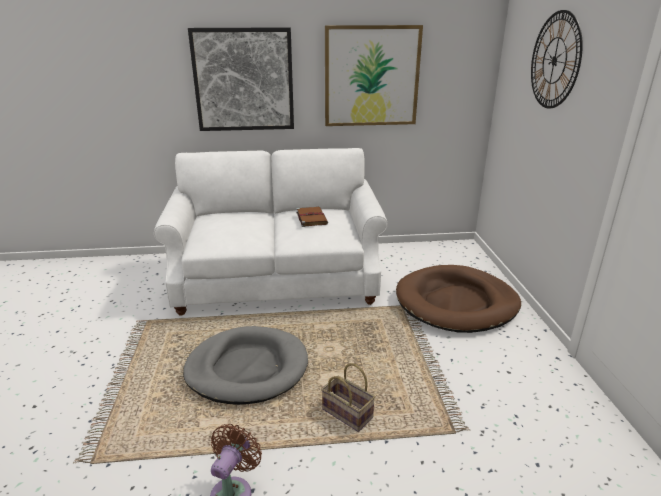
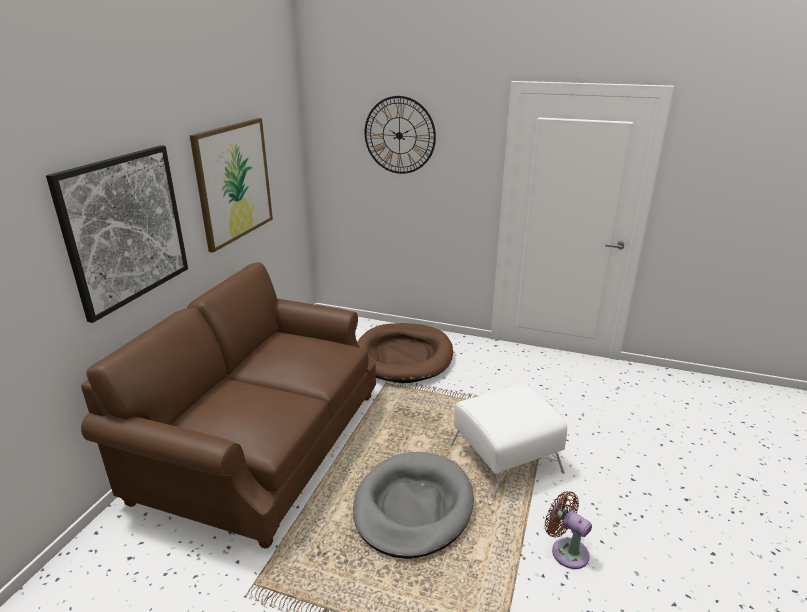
camera: 65 degrees left, 0 degrees up
white sofa [154,148,388,316] -> brown sofa [81,262,376,549]
brown book [296,207,328,227] -> none
basket [321,363,375,432] -> white ottoman [450,384,567,499]

